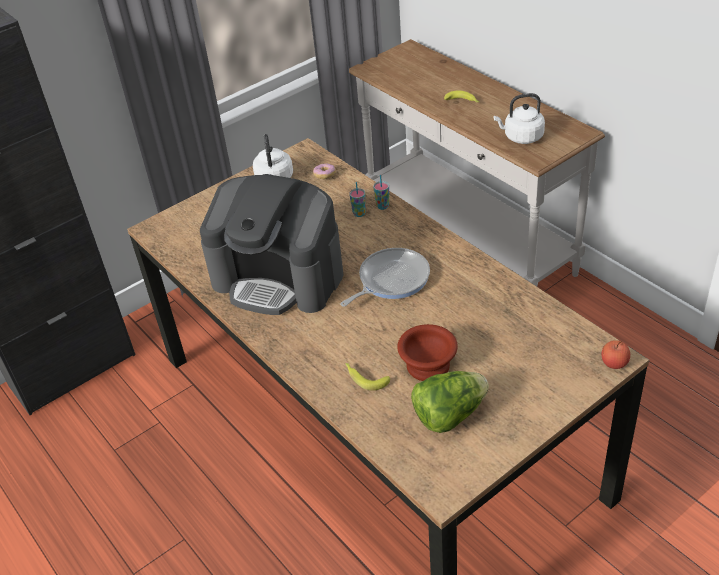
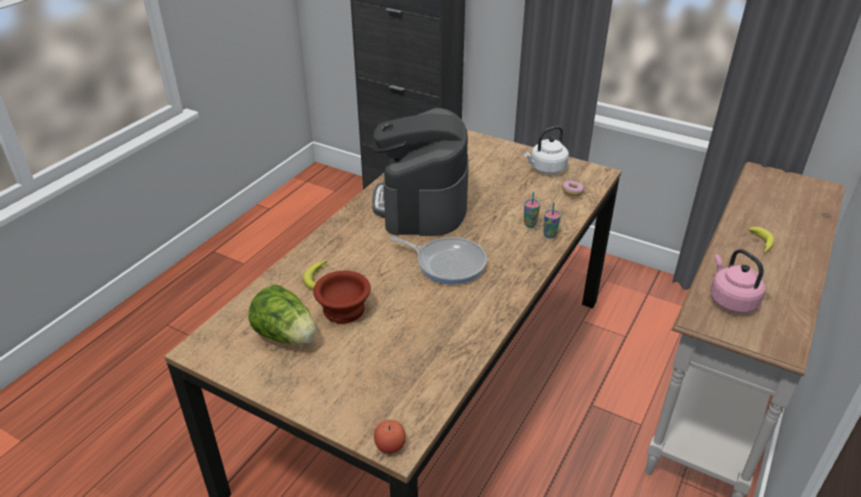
camera: 65 degrees right, 5 degrees down
white kettle [494,93,545,144] -> pink kettle [711,249,765,313]

